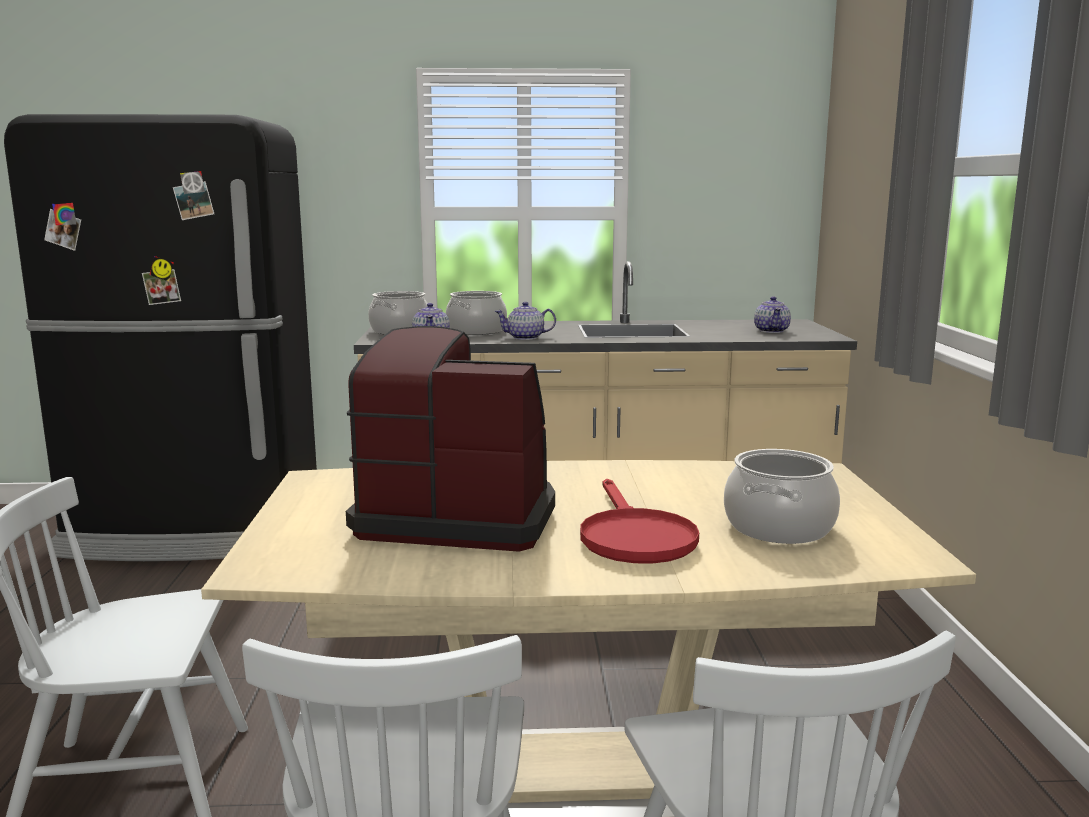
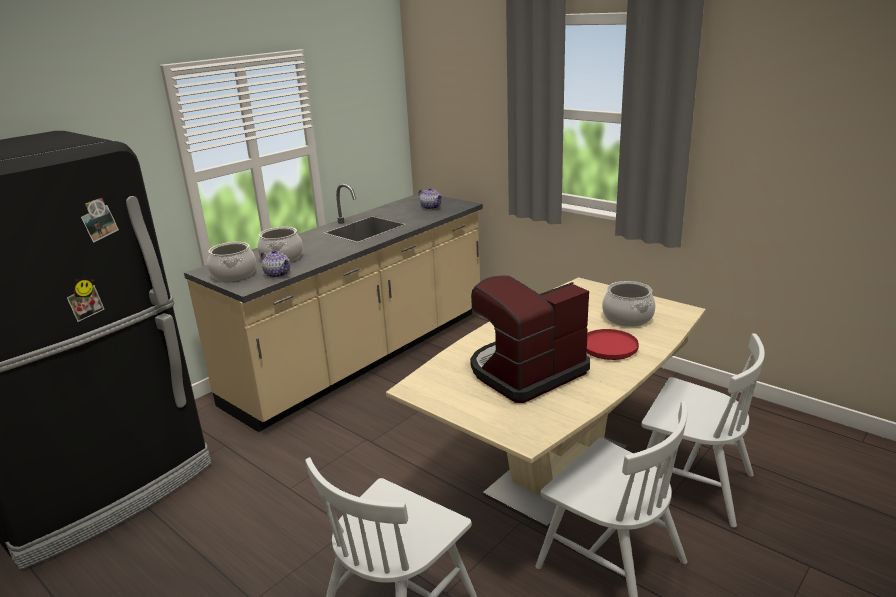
camera: 45 degrees left, 10 degrees up
teapot [495,302,556,340] -> none

